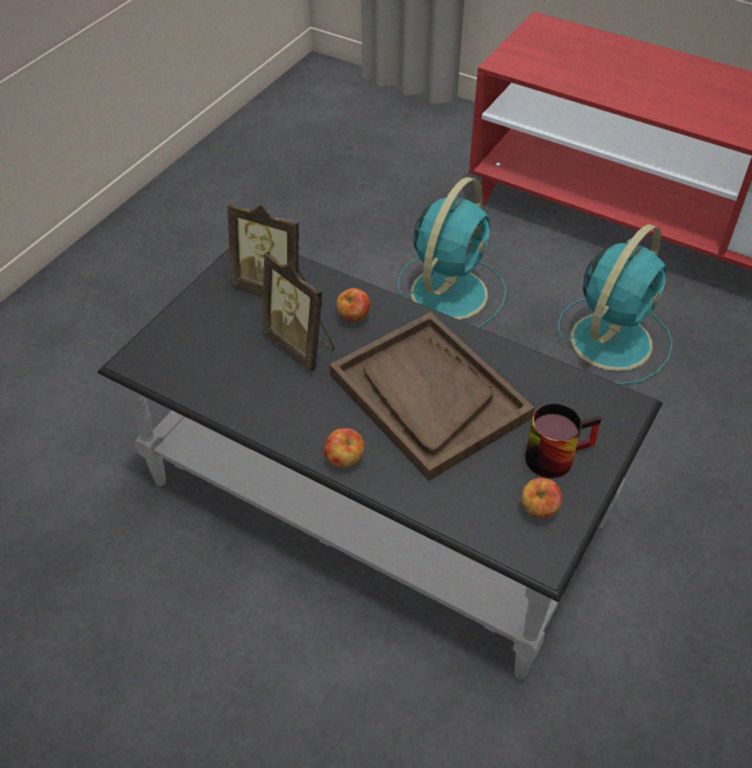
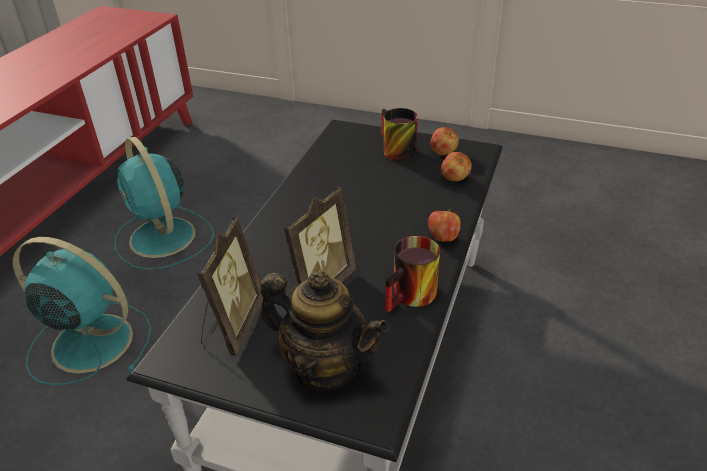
camera: 100 degrees left, 10 degrees down
brown tray [329,312,535,481] -> none
apple [337,288,370,322] -> apple moved to [441,152,472,181]
turquoise fan [558,224,673,385] -> turquoise fan turned 150 degrees counterclockwise [115,137,214,270]
none -> teapot [261,271,389,390]
none -> mug [385,236,440,312]

